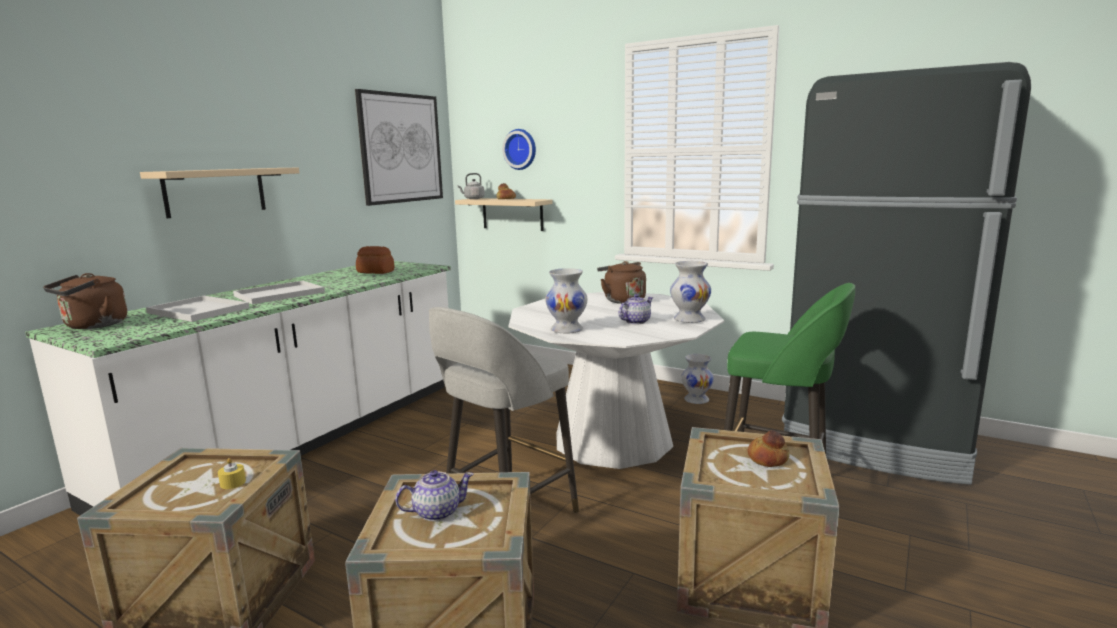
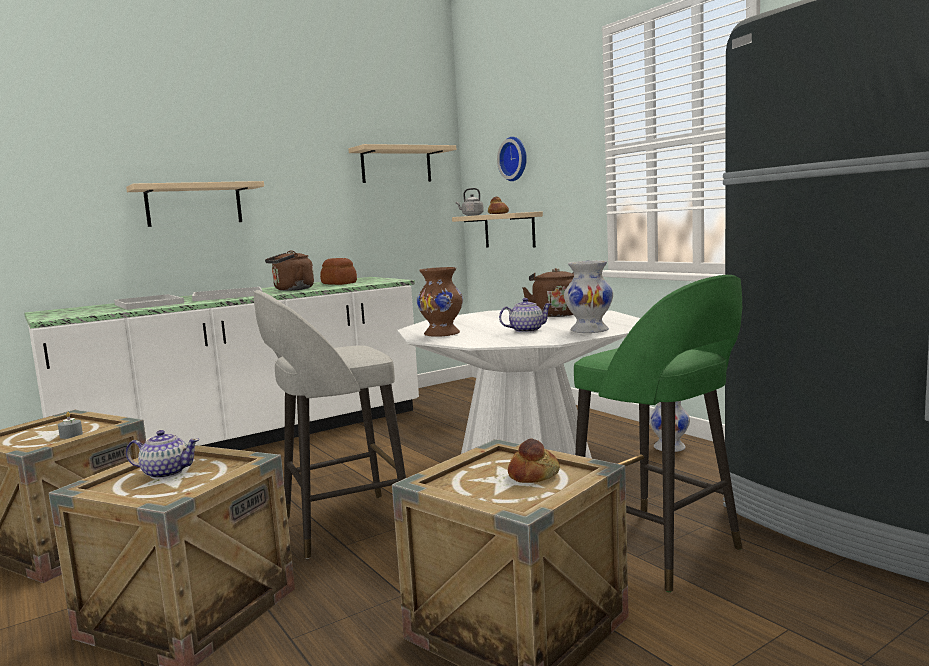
camera: 25 degrees right, 5 degrees down
brown kettle [43,273,127,329] -> brown kettle moved to [265,250,314,291]
yellow candle [218,458,246,489] -> grey candle [58,412,83,439]
picture [355,89,443,206] -> beige shelf [348,144,457,183]
white vase [545,268,588,334] -> brown vase [417,267,463,337]

